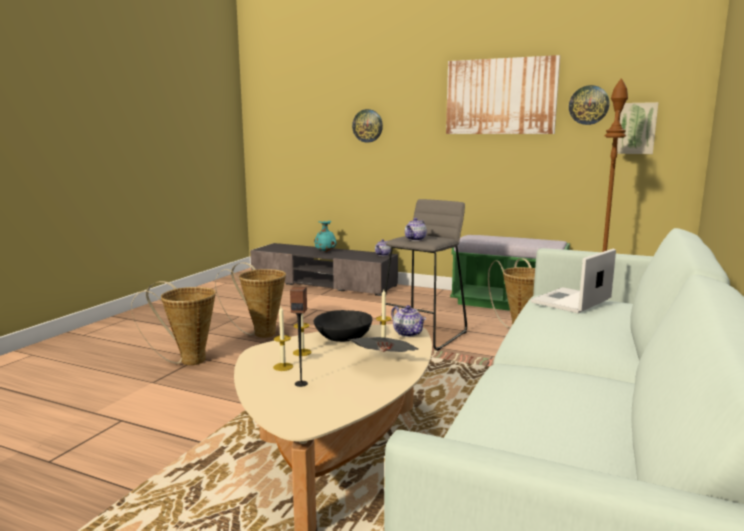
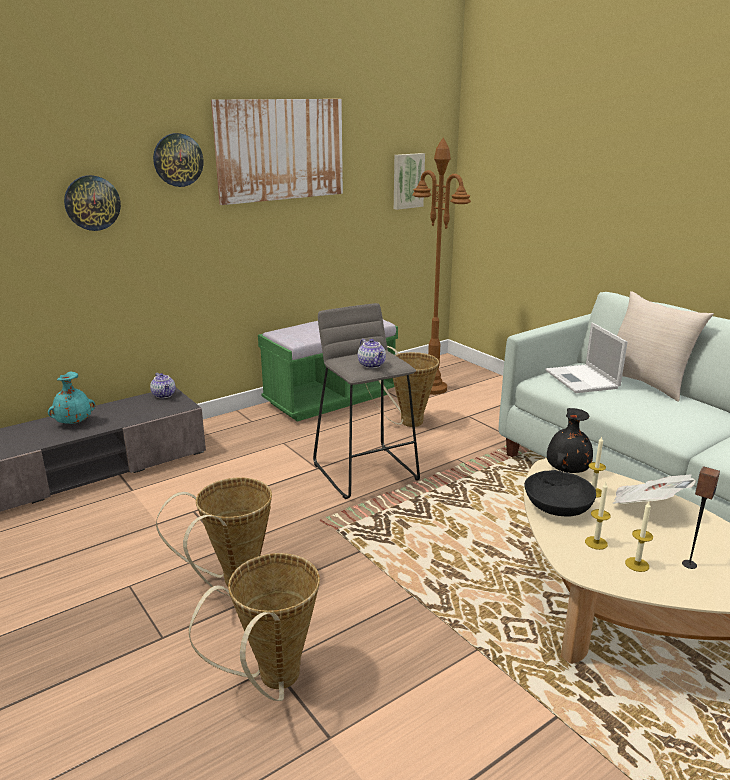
camera: 60 degrees left, 10 degrees up
teapot [391,305,426,337] -> black vase [547,408,593,473]
wall clock [569,85,609,125] -> wall clock moved to [153,133,204,187]
none -> beige pillow [617,291,714,402]

